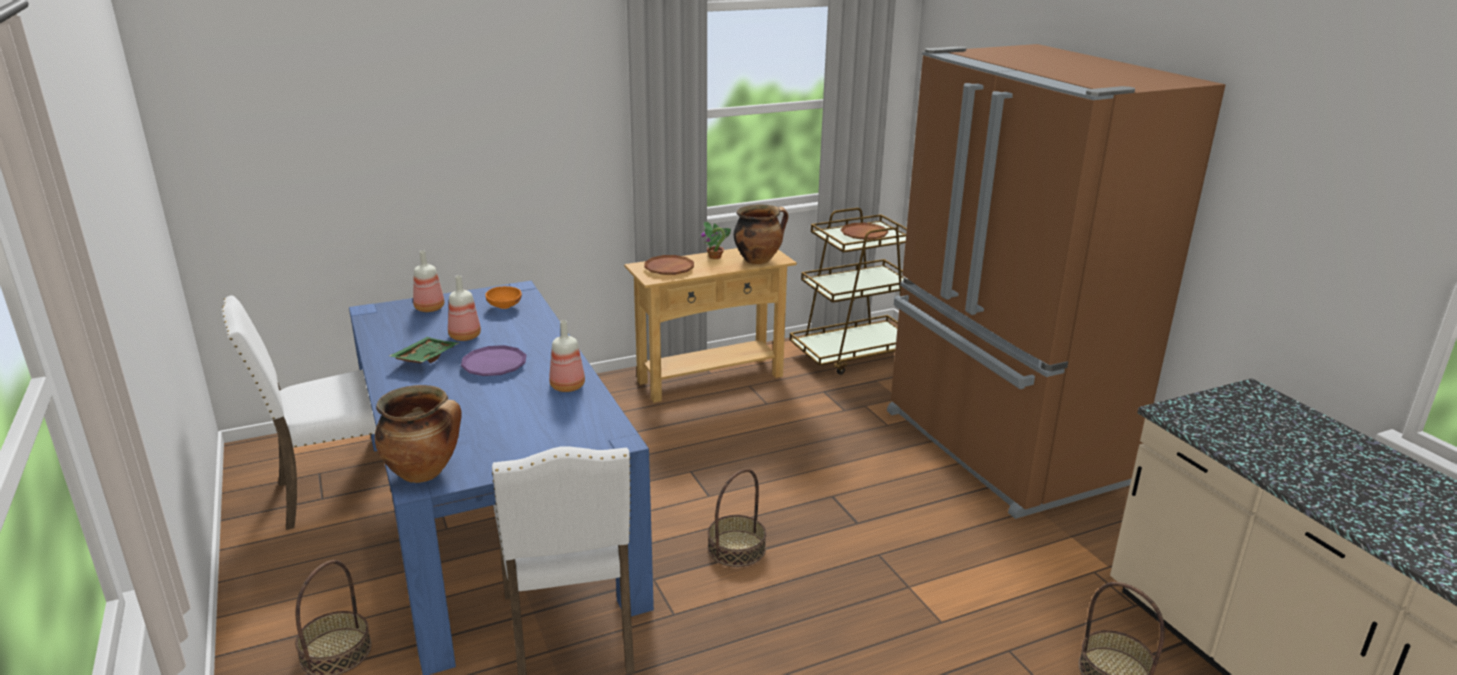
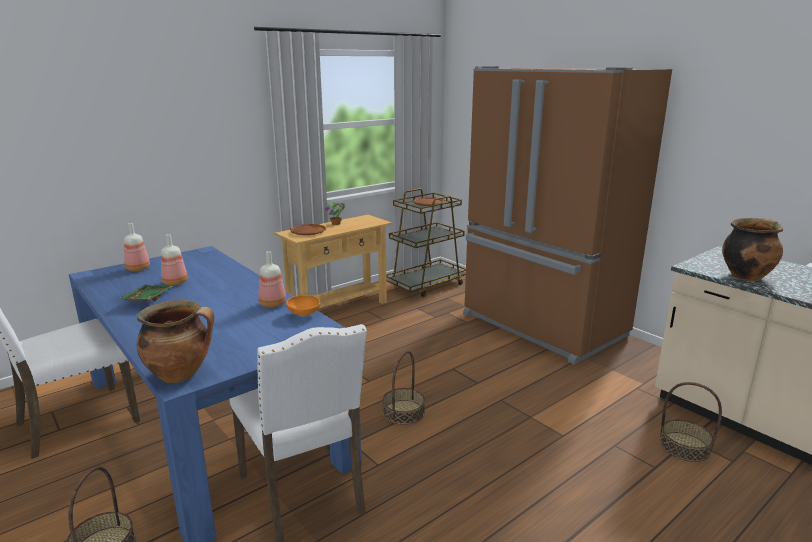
camera: 15 degrees left, 5 degrees down
purple plate [461,345,526,376] -> none
orange bowl [485,286,522,309] -> orange bowl moved to [286,295,320,316]
cooking pot [734,204,788,264] -> cooking pot moved to [722,218,783,281]

